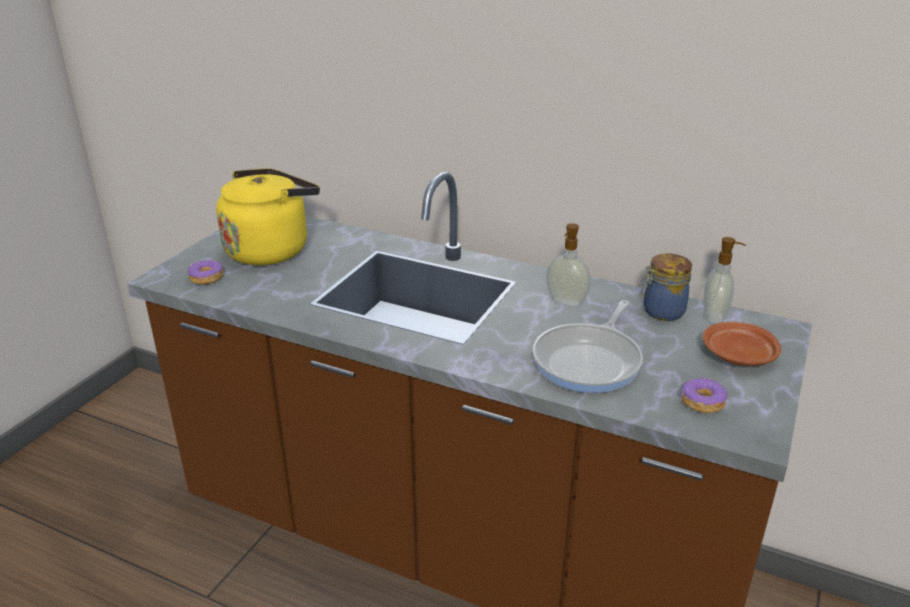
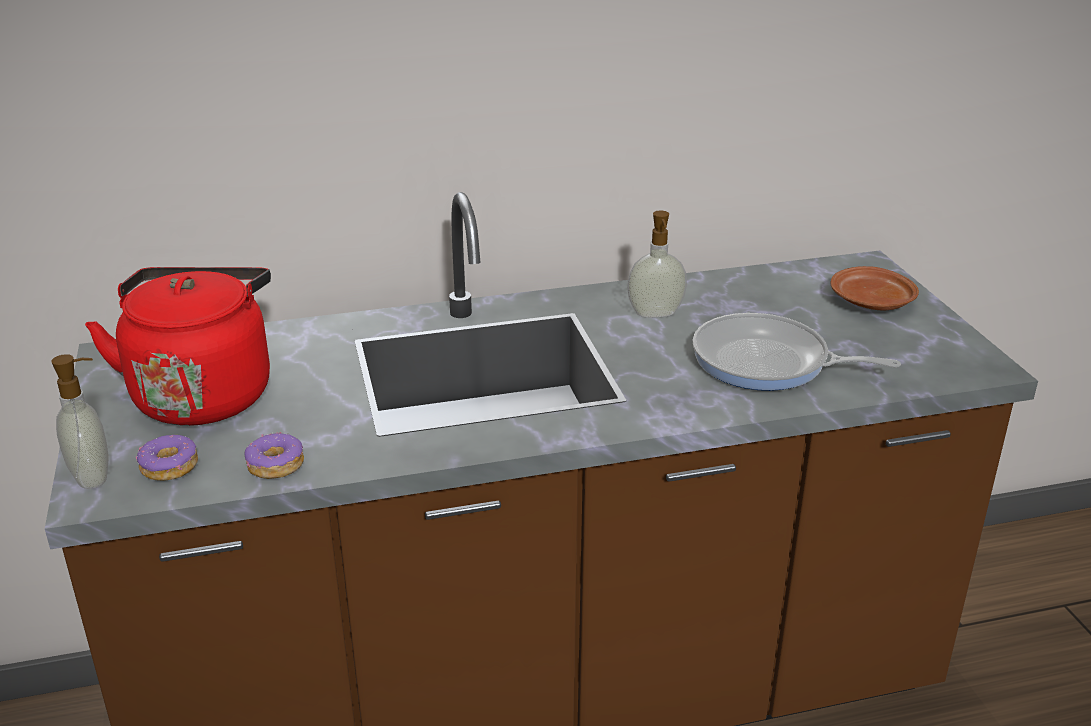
camera: 40 degrees left, 0 degrees up
yellow kettle [216,168,320,265] -> red kettle [85,267,271,426]
frying pan [533,300,643,393] -> frying pan turned 120 degrees clockwise [693,313,901,391]
jar [641,254,692,321] -> none
donut [682,377,727,413] -> donut moved to [245,432,304,479]
soap dispenser [703,237,746,324] -> soap dispenser moved to [51,354,109,489]

